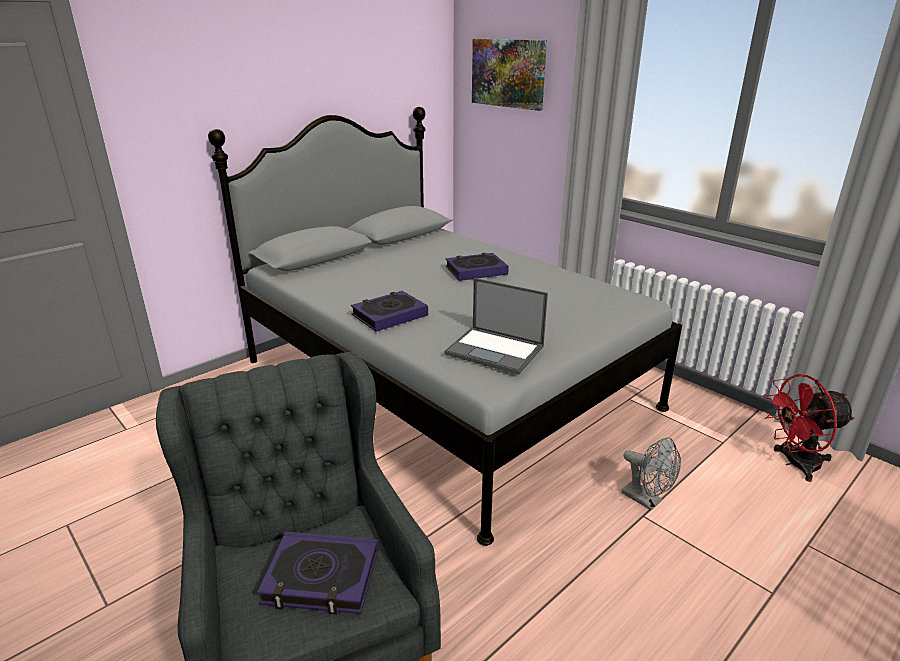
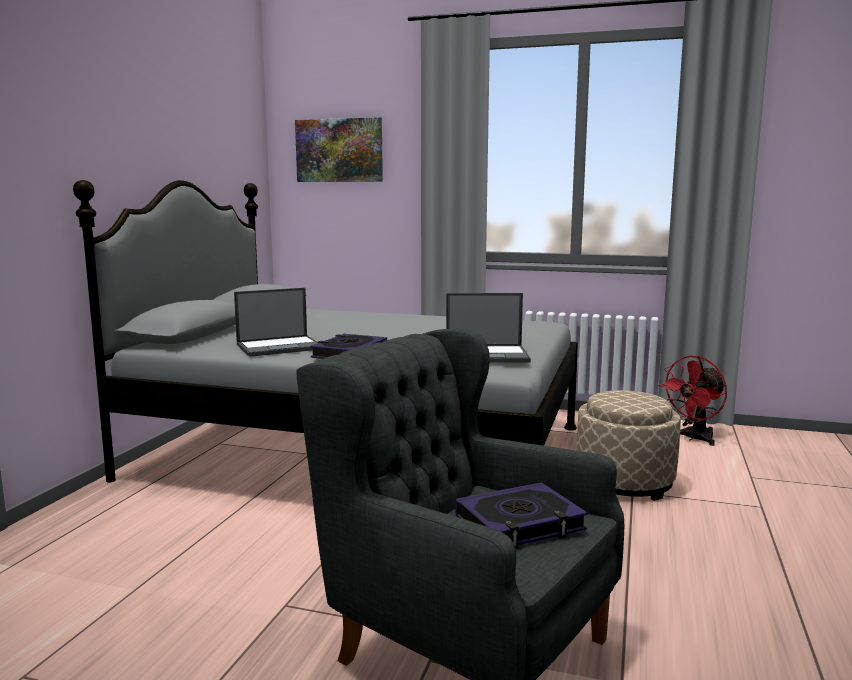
camera: 30 degrees left, 15 degrees down
book [446,253,509,281] -> none
grey fan [621,437,681,510] -> beige ottoman [576,390,681,501]
none -> laptop [234,288,318,357]

